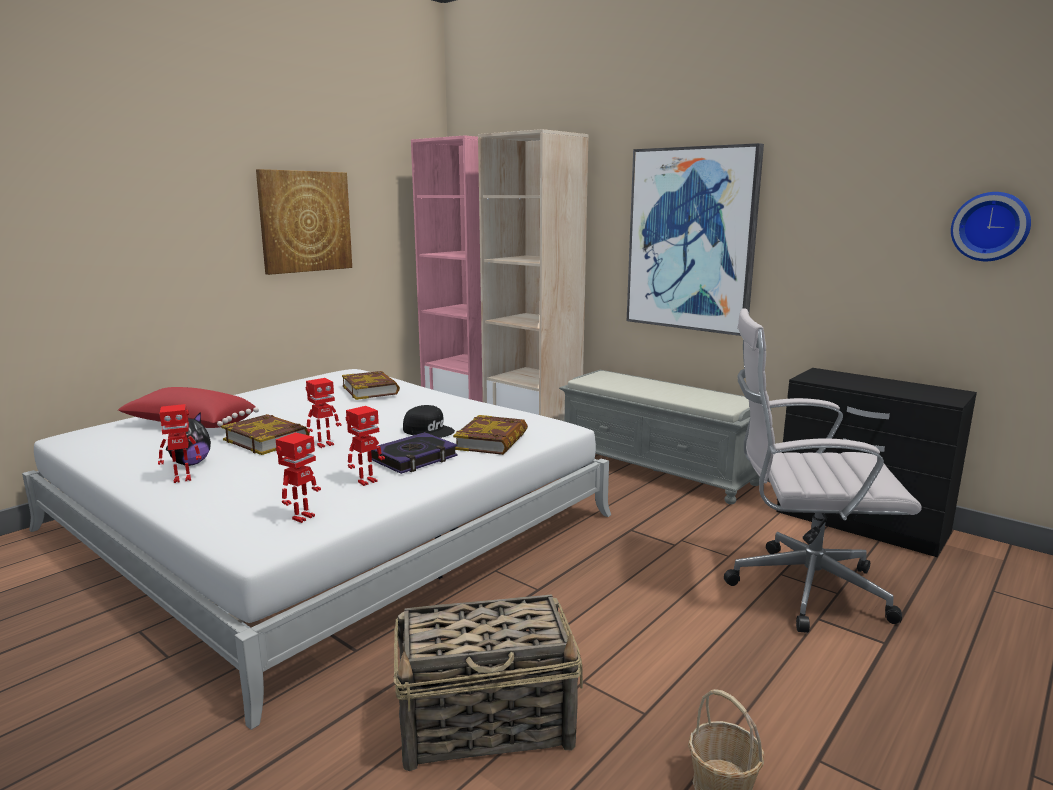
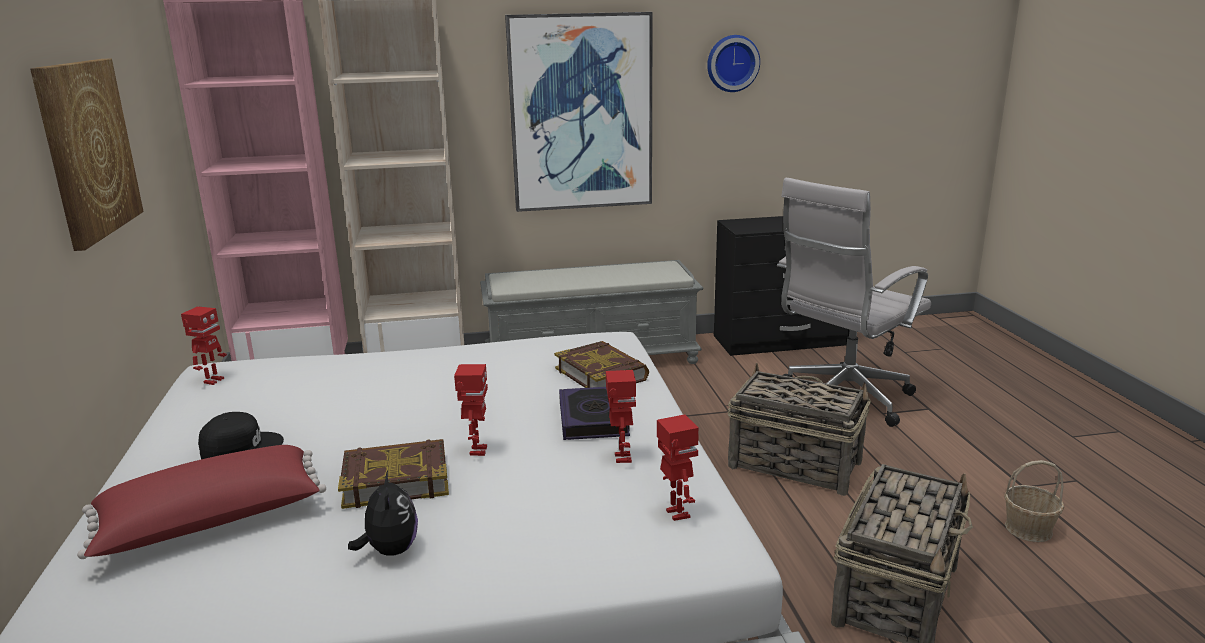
camera: 50 degrees left, 5 degrees up
toy robot [158,404,201,483] -> toy robot moved to [181,306,227,385]
book [342,371,400,400] -> none
black cap [403,405,455,438] -> black cap moved to [198,412,284,459]
wall clock [951,192,1031,261] -> wall clock moved to [707,35,760,92]
none -> basket [728,363,871,496]

